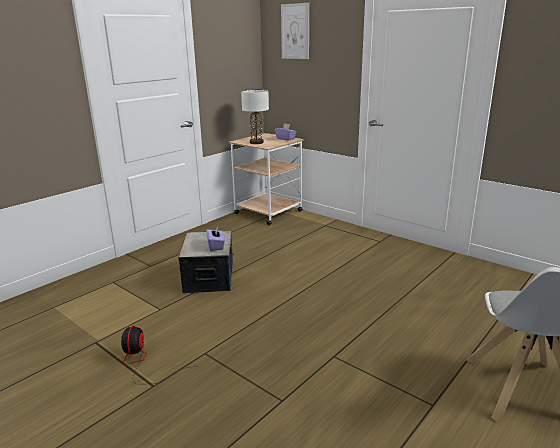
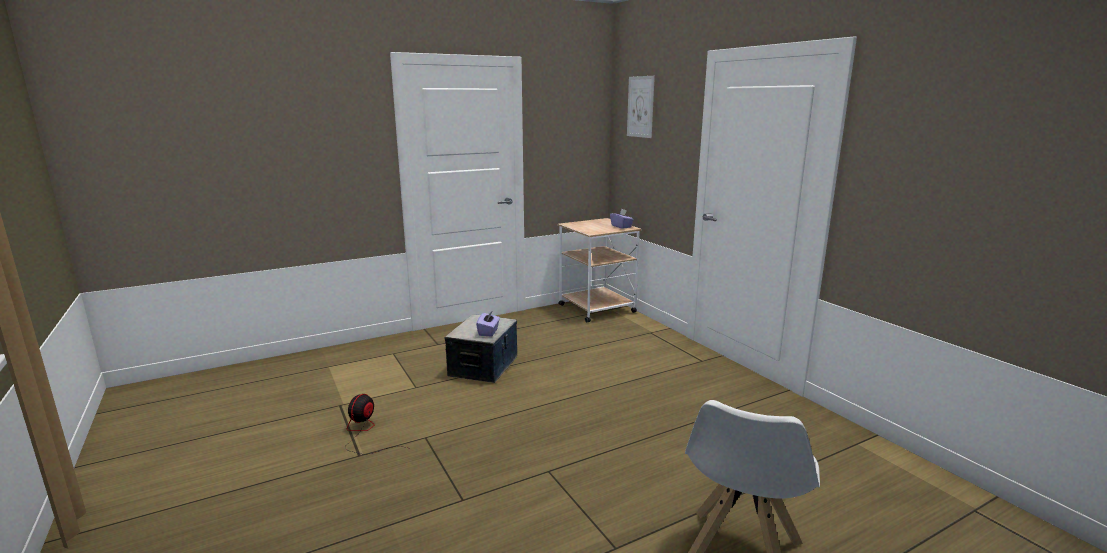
camera: 20 degrees right, 5 degrees down
table lamp [241,89,269,144] -> none

